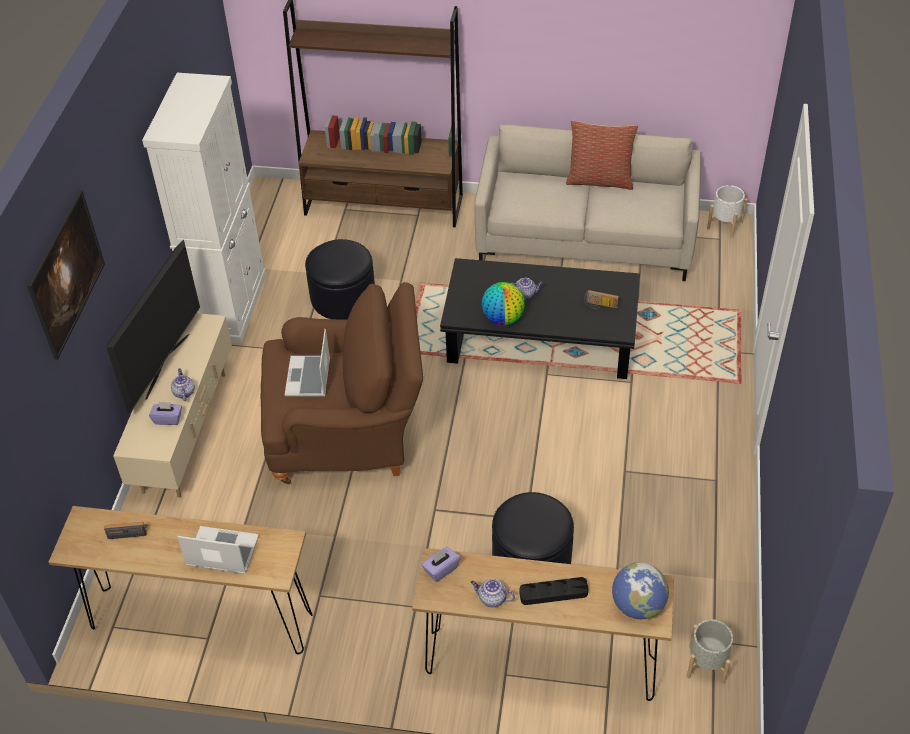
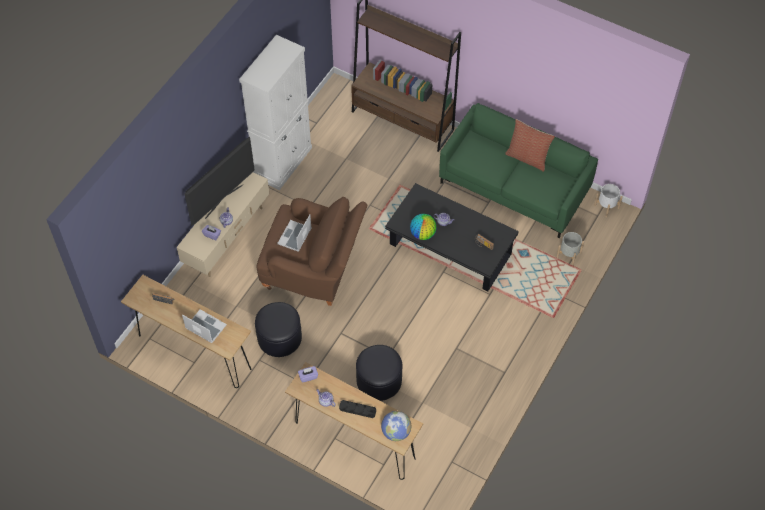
camera: 20 degrees right, 10 degrees up
picture [27,190,105,360] -> none
black ottoman [305,239,375,320] -> black ottoman moved to [255,302,302,357]
beige sofa [475,124,701,281] -> green sofa [439,103,598,238]
grey planter [687,619,733,684] -> grey planter moved to [556,232,584,266]

